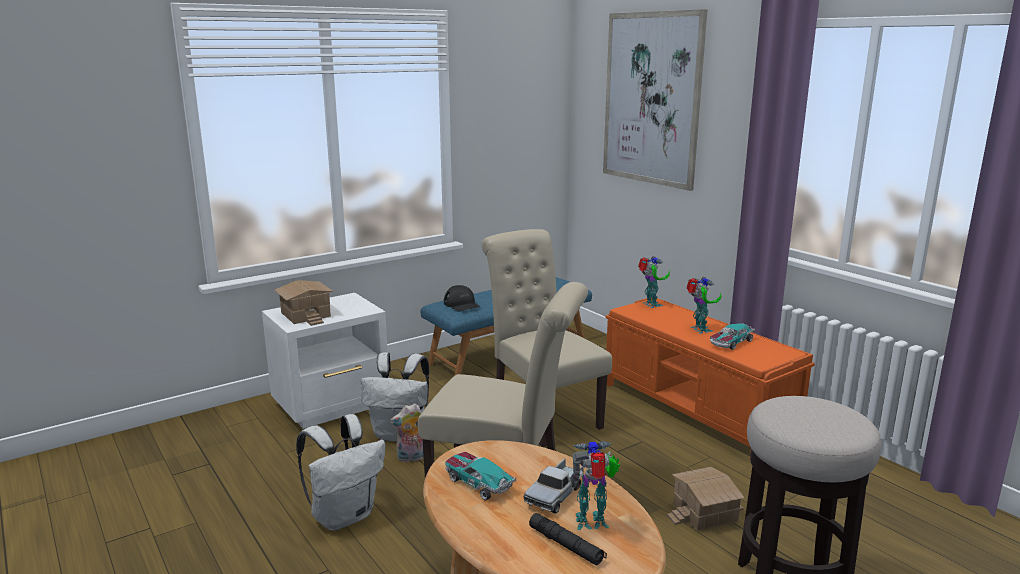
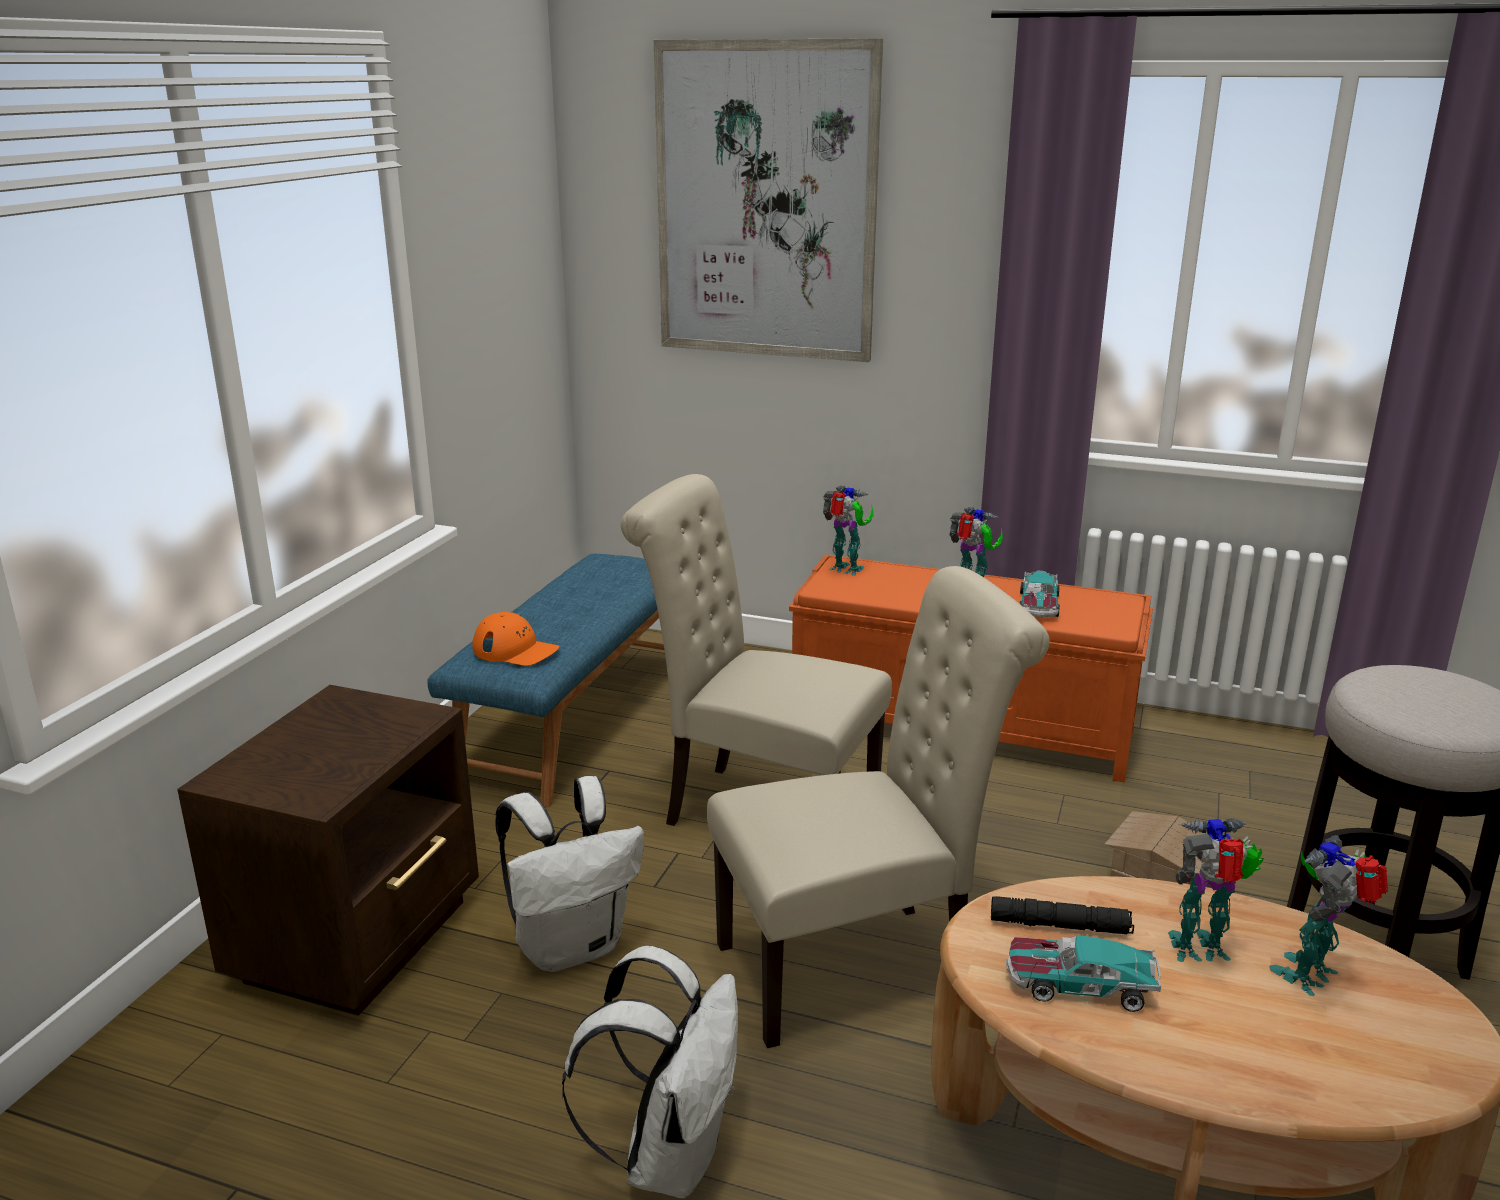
camera: 35 degrees left, 5 degrees up
white nightstand [262,293,388,429] -> brown nightstand [177,685,479,1016]
toy house [274,280,334,326] -> none
plush toy [390,403,424,463] -> none
black cap [444,285,480,311] -> orange cap [472,612,559,666]
toy truck [523,458,584,514] -> toy robot [1168,818,1264,962]
black flashlight [529,513,607,565] -> black flashlight moved to [991,896,1134,934]

